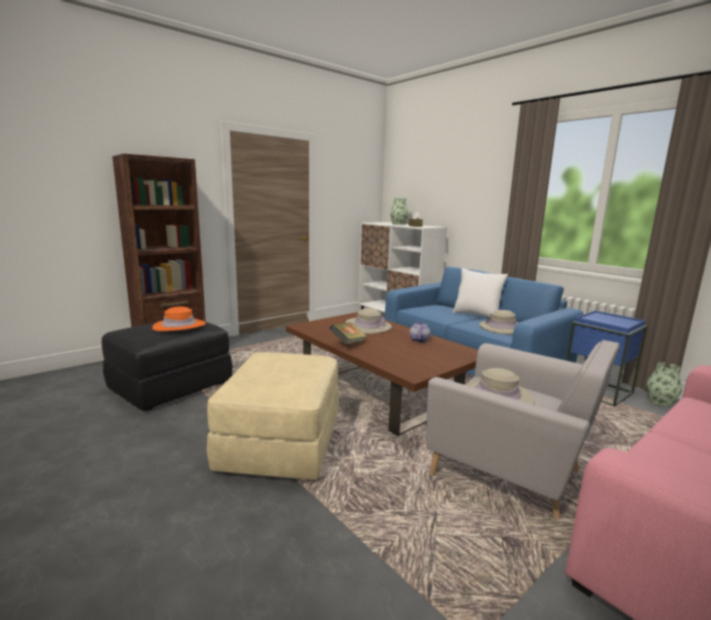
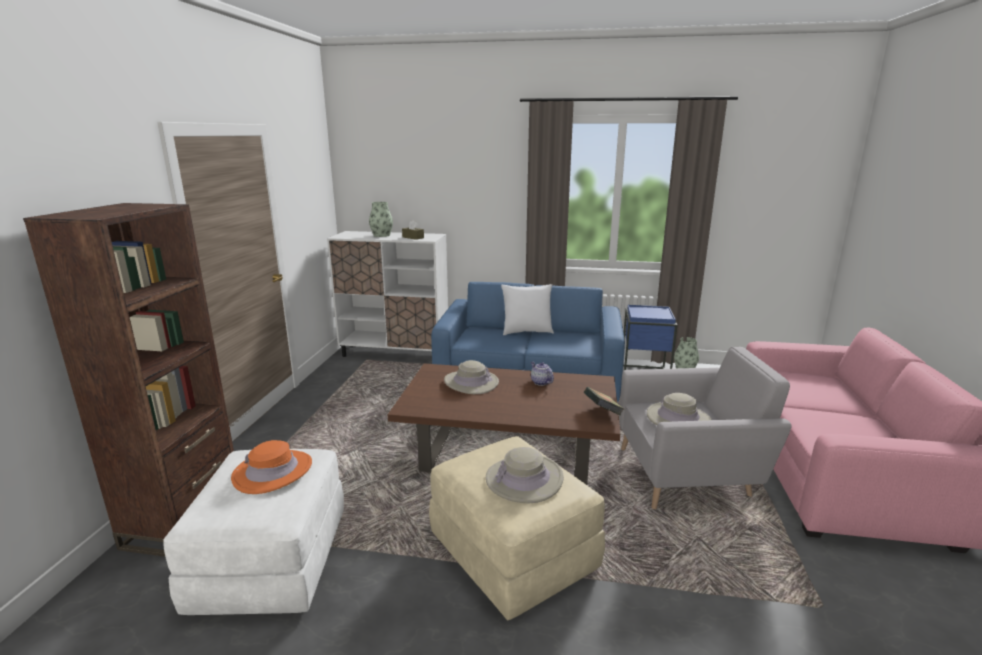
camera: 40 degrees left, 5 degrees up
black ottoman [102,318,232,411] -> white ottoman [163,449,344,615]
book [330,322,367,345] -> book moved to [584,387,624,416]
beige hat [479,310,519,334] -> beige hat moved to [486,447,564,503]

